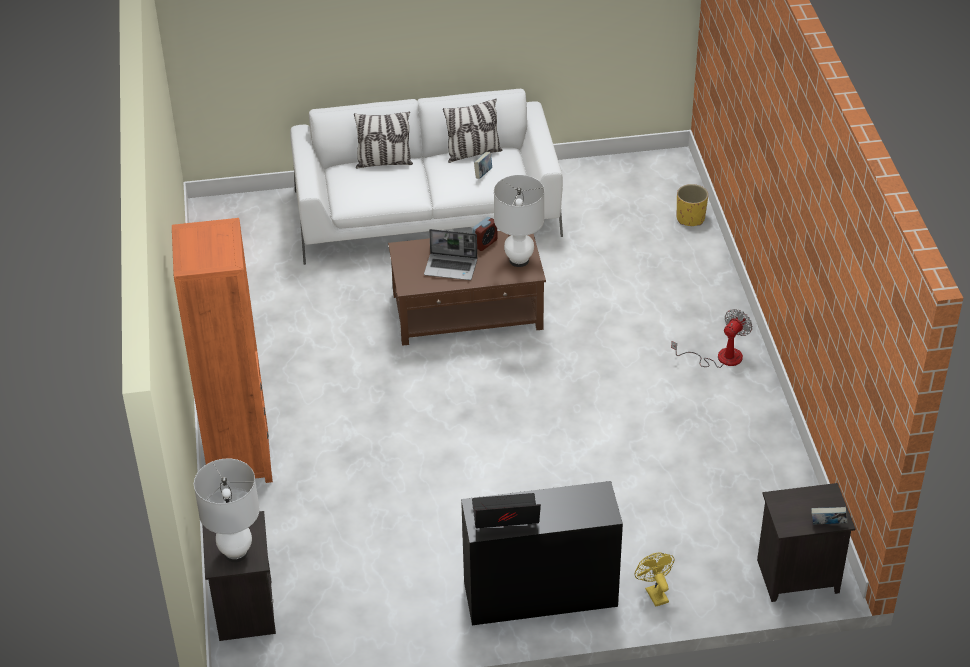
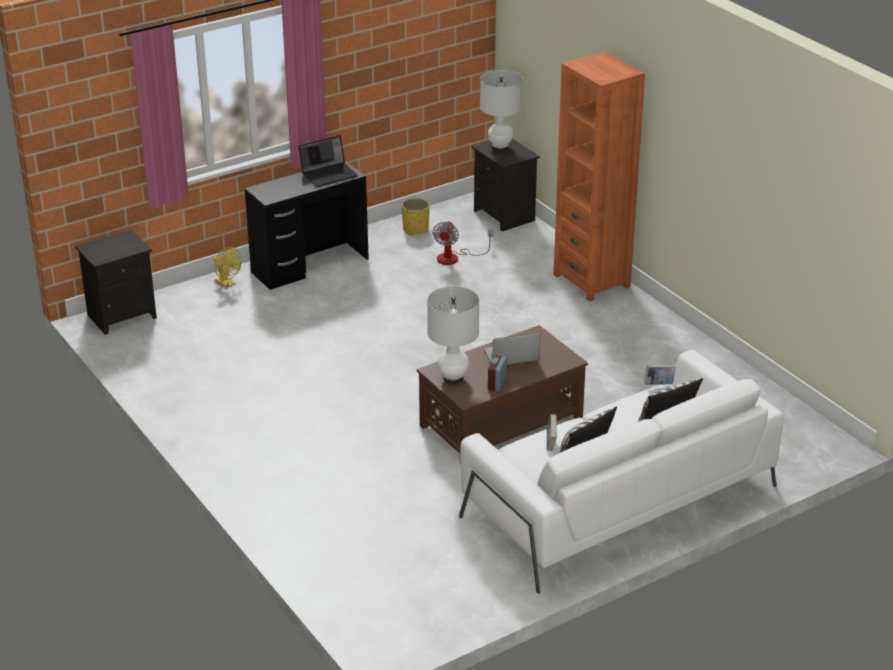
camera: 155 degrees right, 10 degrees down
fan [671,309,752,368] -> fan moved to [432,221,493,265]
yellow planter [677,184,708,226] -> yellow planter moved to [402,198,430,235]
book [811,507,848,525] -> book moved to [644,365,676,384]

